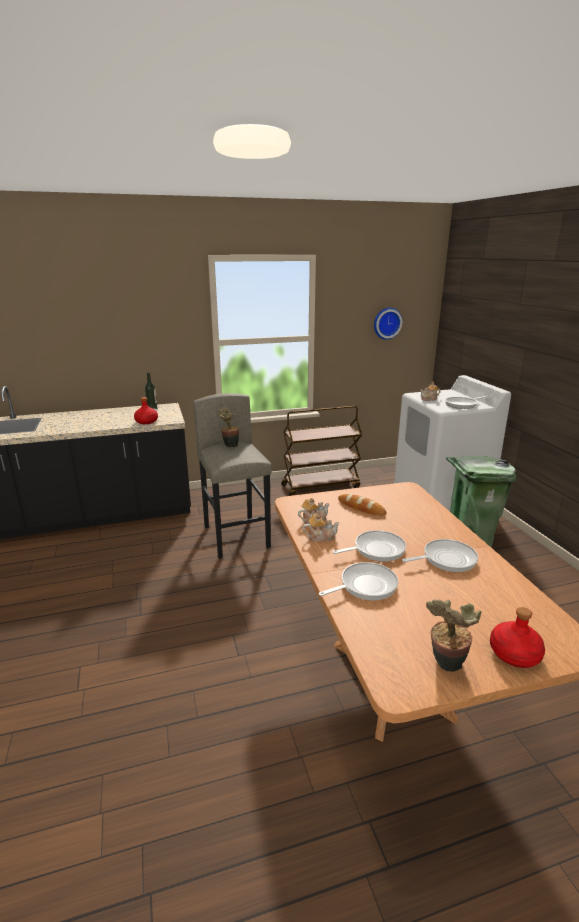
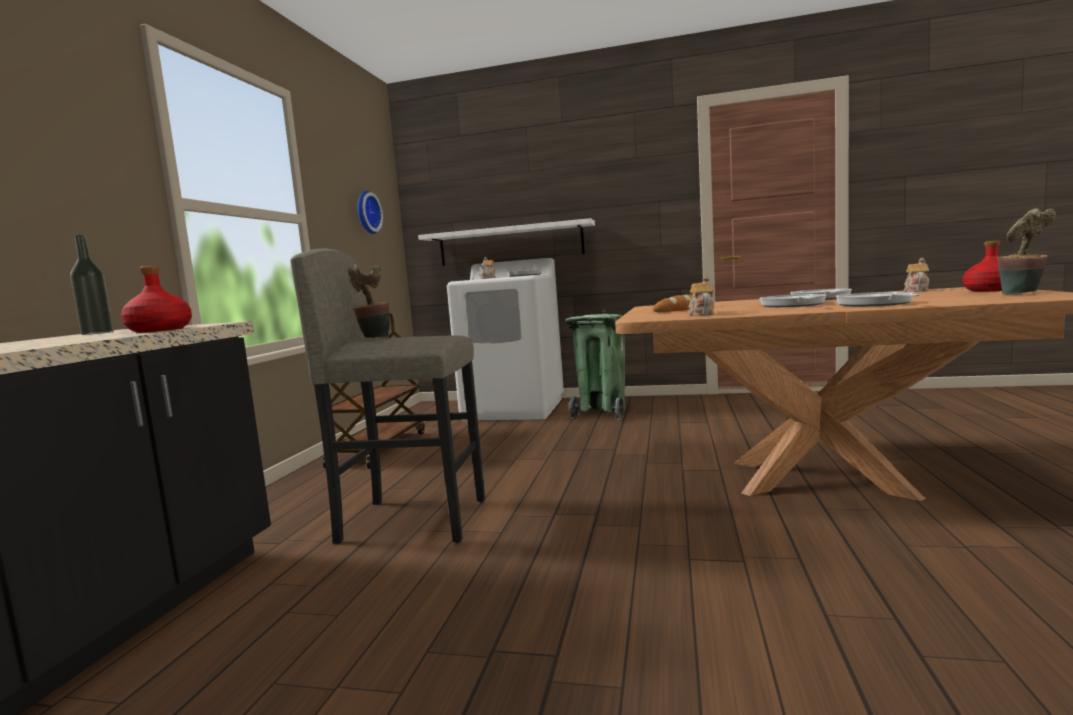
camera: 60 degrees left, 15 degrees down
teapot [303,514,339,542] -> teapot moved to [903,258,929,292]
none -> white shelf [418,218,595,266]

